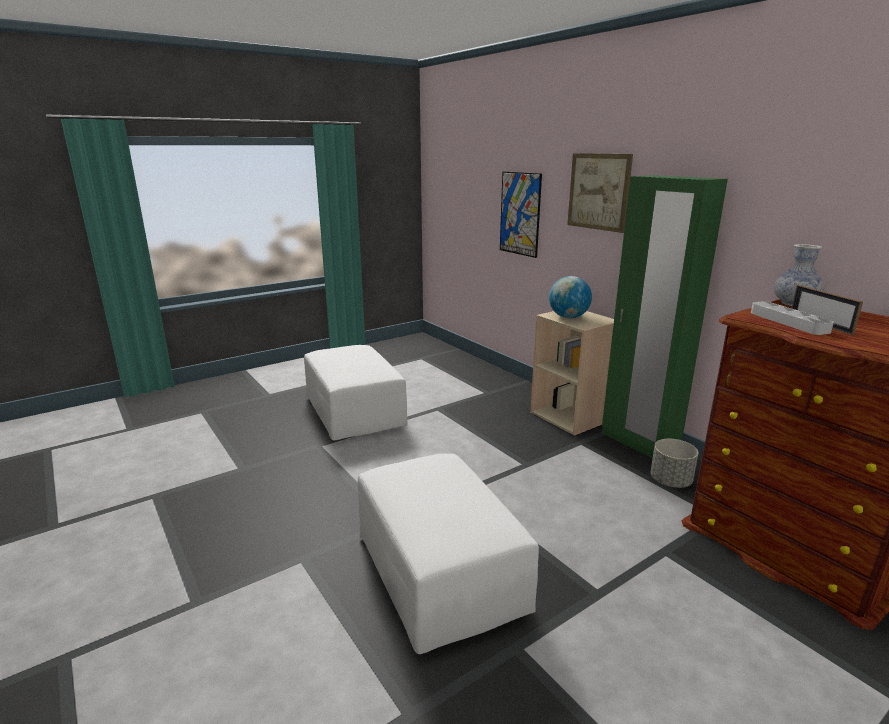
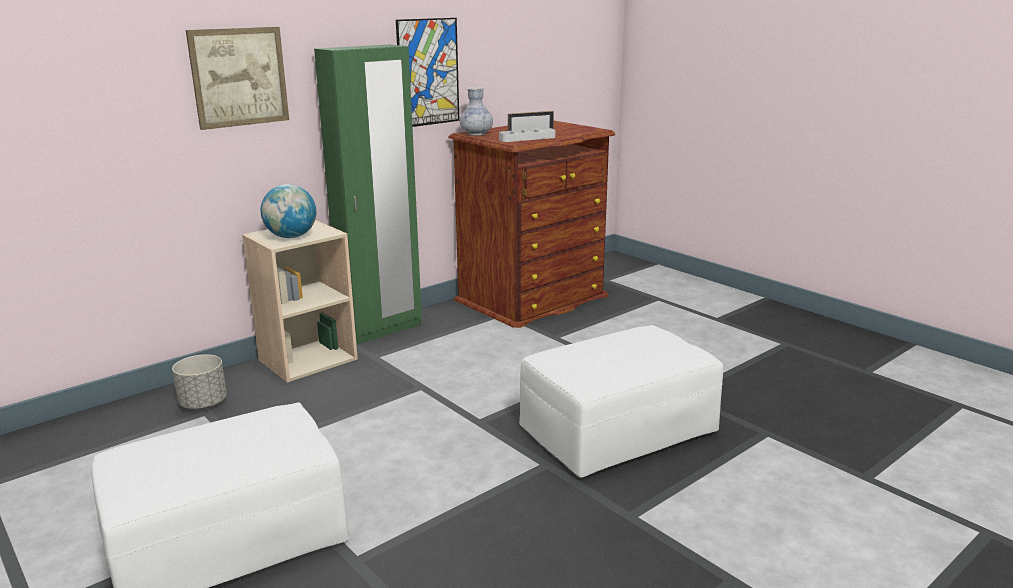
camera: 95 degrees left, 0 degrees up
picture [500,171,542,258] -> picture moved to [396,18,459,127]
grey planter [650,439,698,488] -> grey planter moved to [172,354,227,409]

